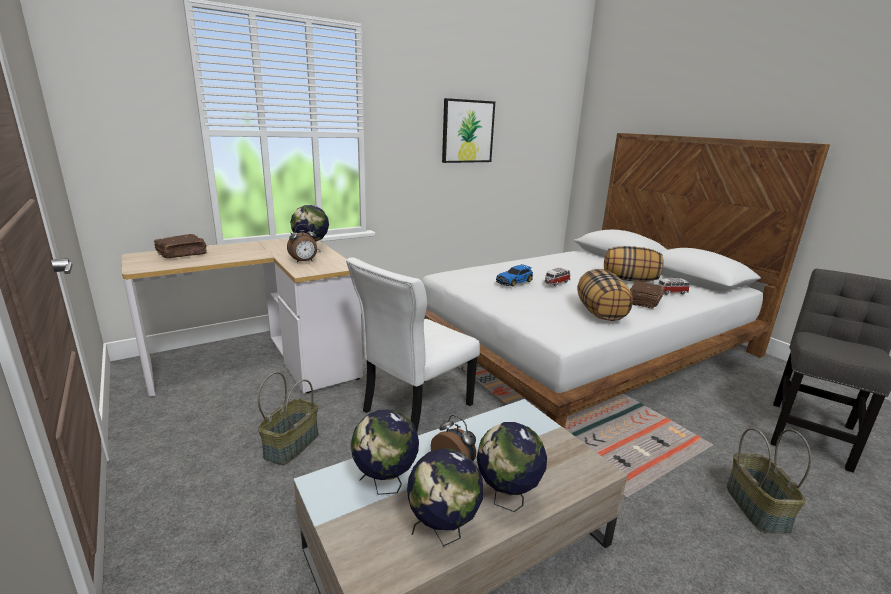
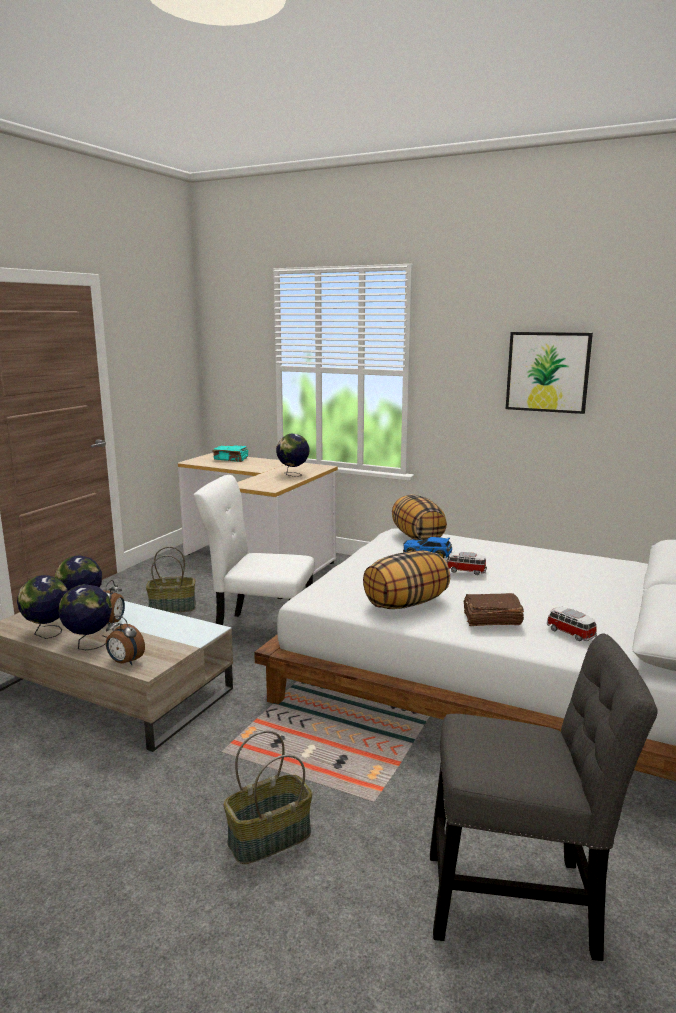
camera: 60 degrees right, 5 degrees down
brown book [154,234,207,258] -> turquoise book [212,445,248,462]
alarm clock [287,224,317,263] -> alarm clock moved to [106,616,145,665]
pillow [604,246,663,282] -> pillow moved to [392,494,447,540]

